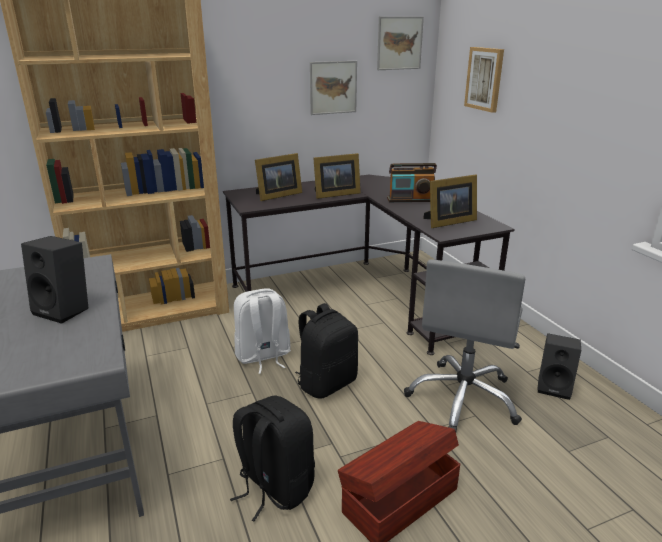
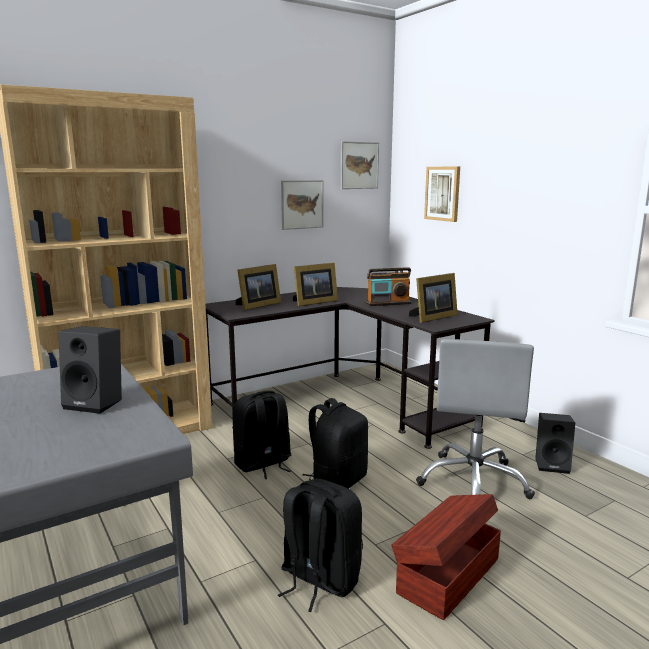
camera: 10 degrees left, 10 degrees down
white backpack [234,288,291,374] -> black backpack [232,391,292,479]

